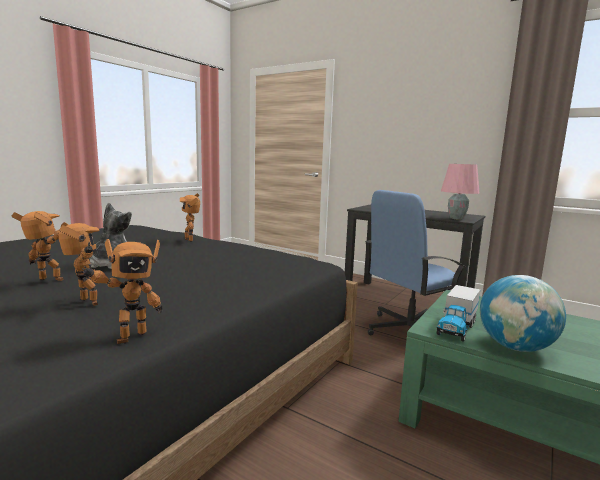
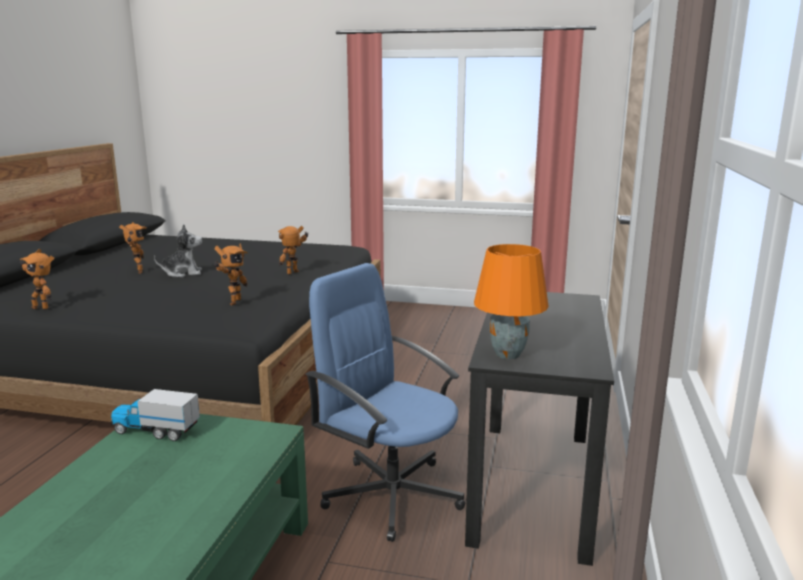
camera: 70 degrees right, 5 degrees up
toy robot [59,222,100,306] -> toy robot moved to [214,243,248,305]
pink table lamp [441,164,479,220] -> orange table lamp [474,244,549,359]
globe [480,275,566,352] -> none

